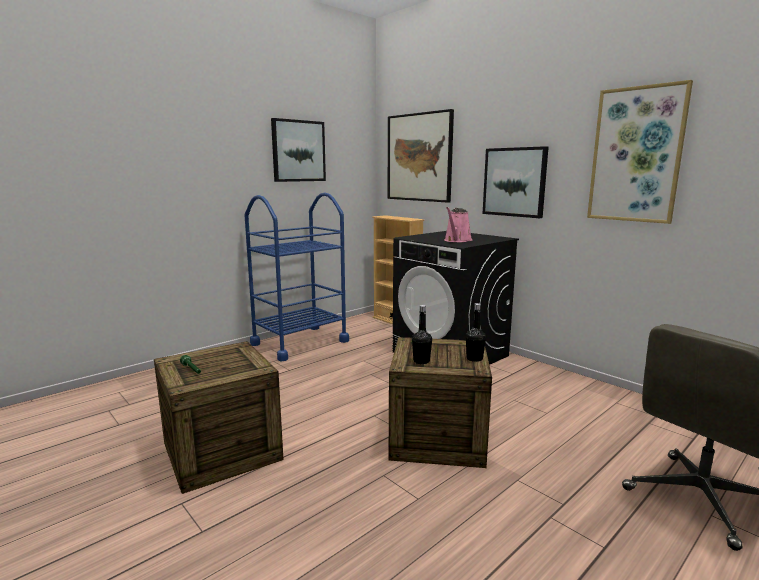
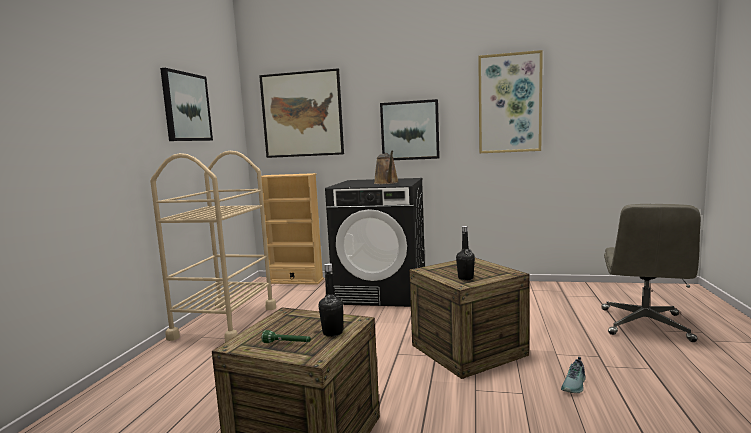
camera: 35 degrees left, 5 degrees down
blue cart [245,193,349,362] -> beige cart [150,151,276,342]
pink watering can [445,207,472,242] -> brown watering can [374,150,399,184]
black bottle [466,303,486,362] -> black bottle moved to [319,263,343,337]
none -> shoe [561,357,586,393]

